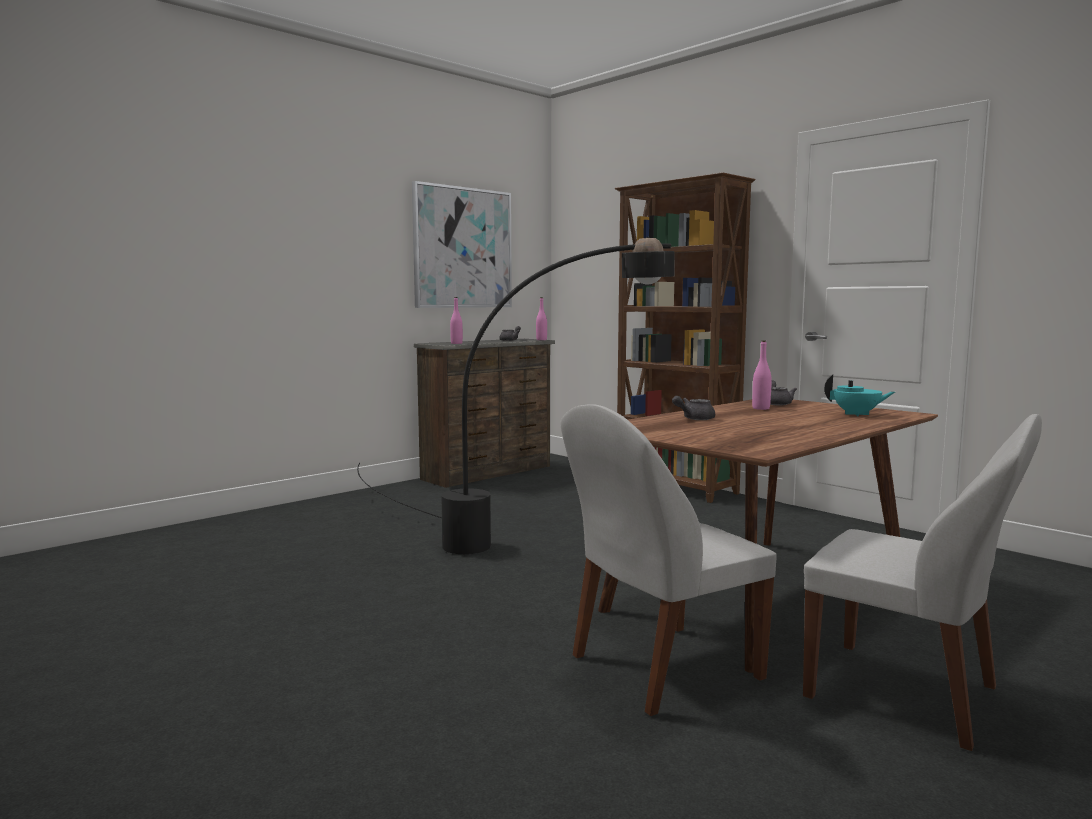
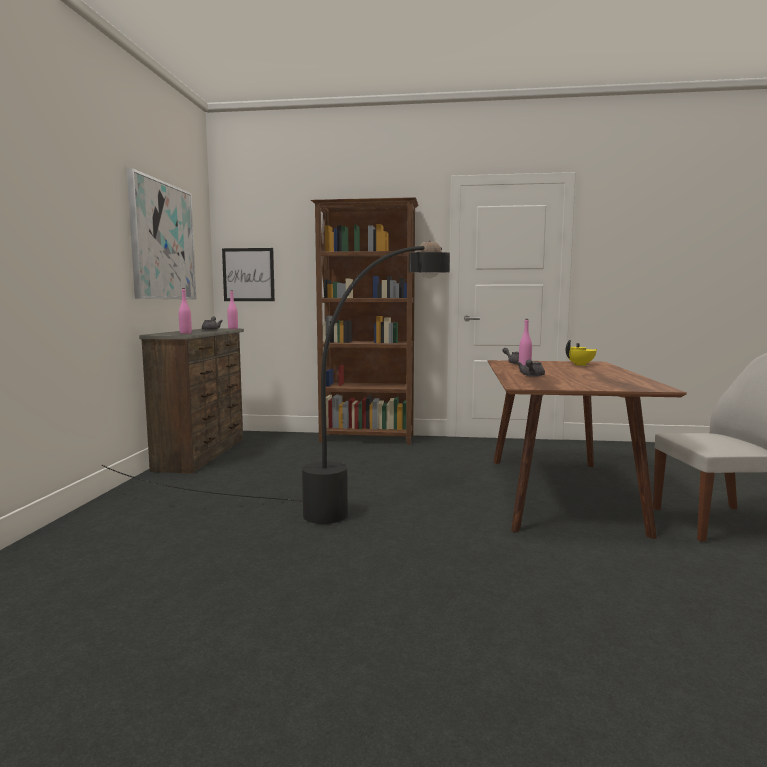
camera: 40 degrees left, 0 degrees up
white chair [561,404,777,716] -> none
turquoise teapot [824,374,895,416] -> yellow teapot [566,340,597,366]
none -> picture [222,248,275,301]

